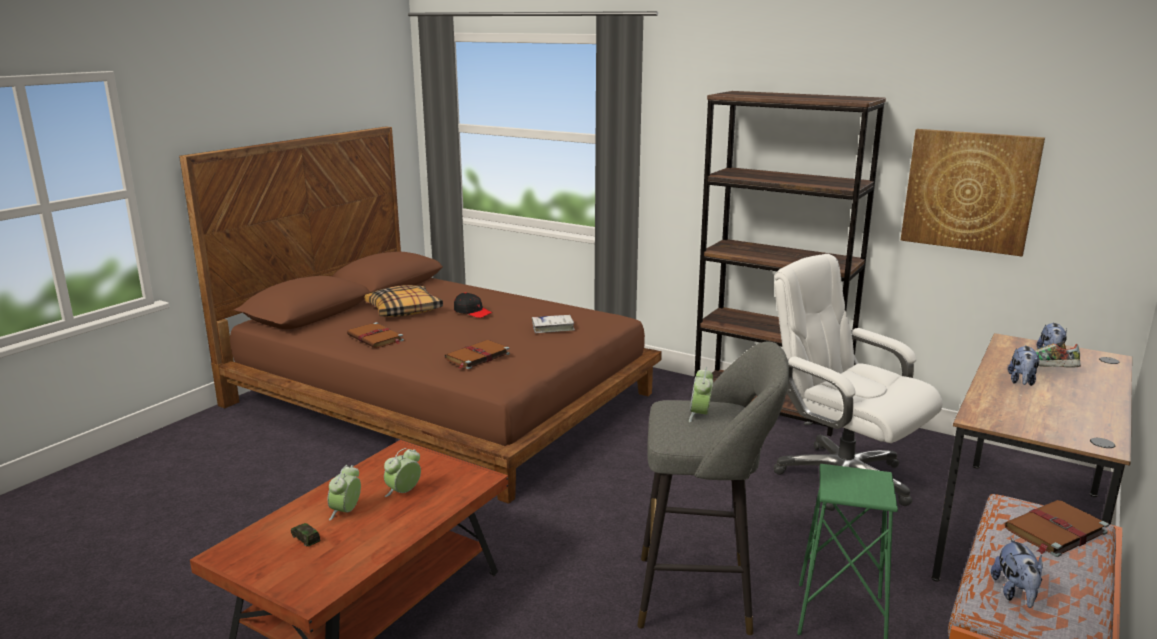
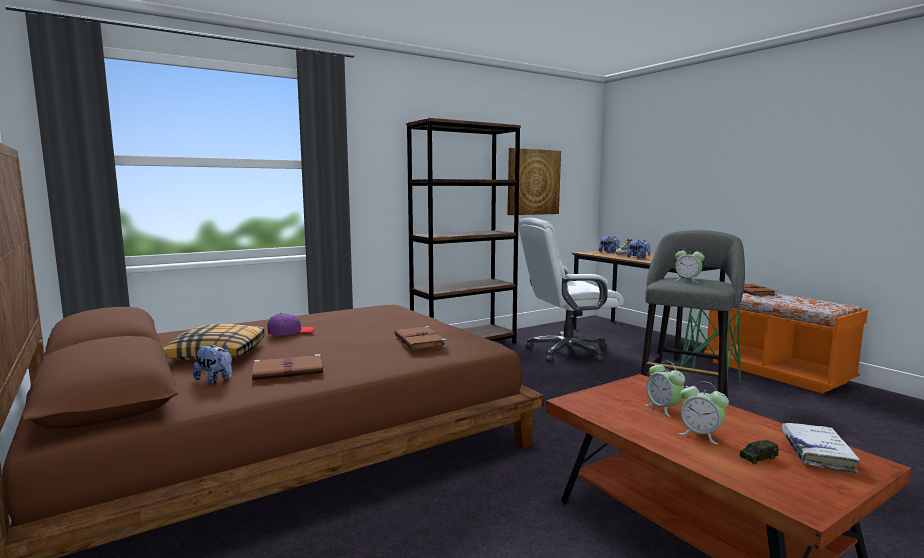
camera: 65 degrees left, 10 degrees down
black cap [454,292,492,318] -> purple cap [267,313,314,335]
white book [532,315,575,333] -> white book moved to [782,423,860,473]
plush toy [991,537,1043,608] -> plush toy moved to [193,343,232,384]

